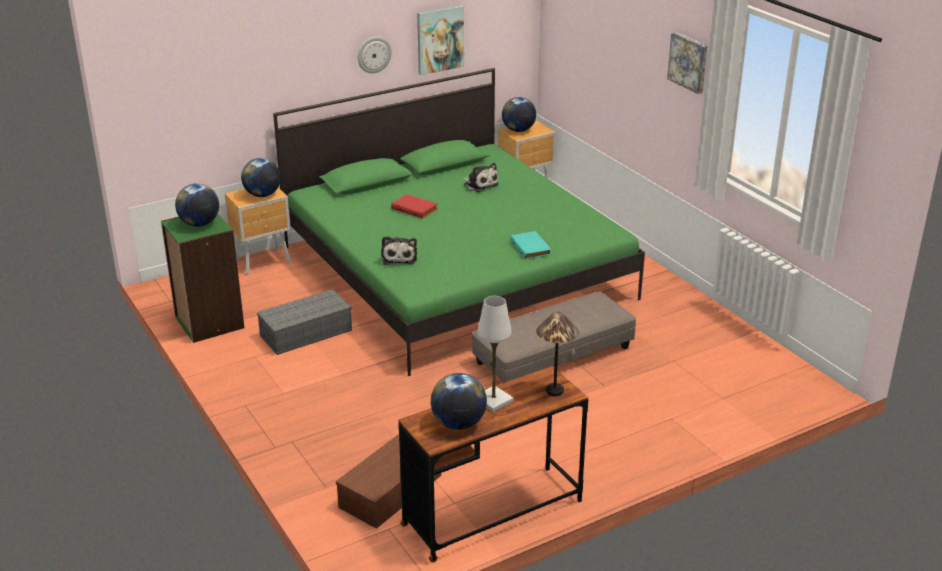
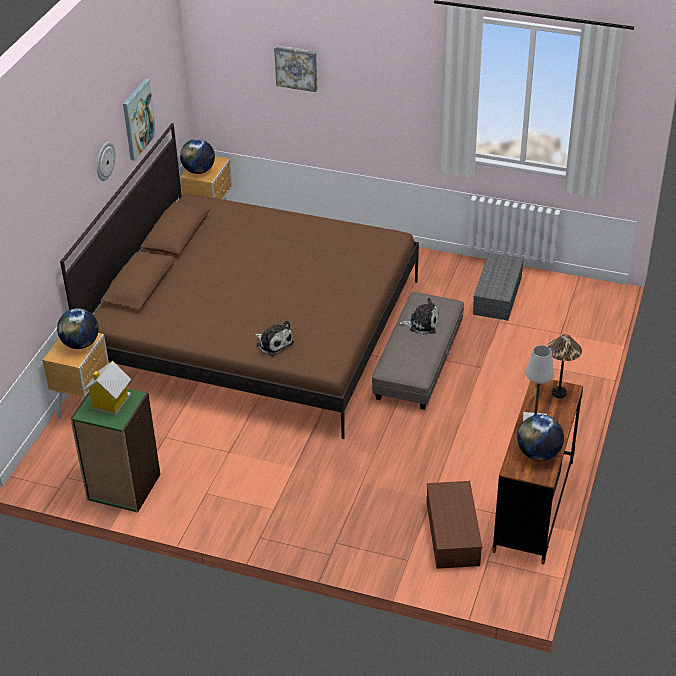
camera: 40 degrees left, 10 degrees up
globe [175,183,219,227] -> toy house [83,361,131,415]
grey storage box [257,289,352,355] -> grey storage box moved to [473,253,524,321]
green bed [273,68,645,376] -> brown bed [60,123,419,439]
red book [391,194,438,219] -> none
plush toy [463,163,499,192] -> plush toy moved to [398,298,439,334]
turquoise book [510,231,551,259] -> none
picture [667,32,708,94] -> picture moved to [274,46,317,92]

